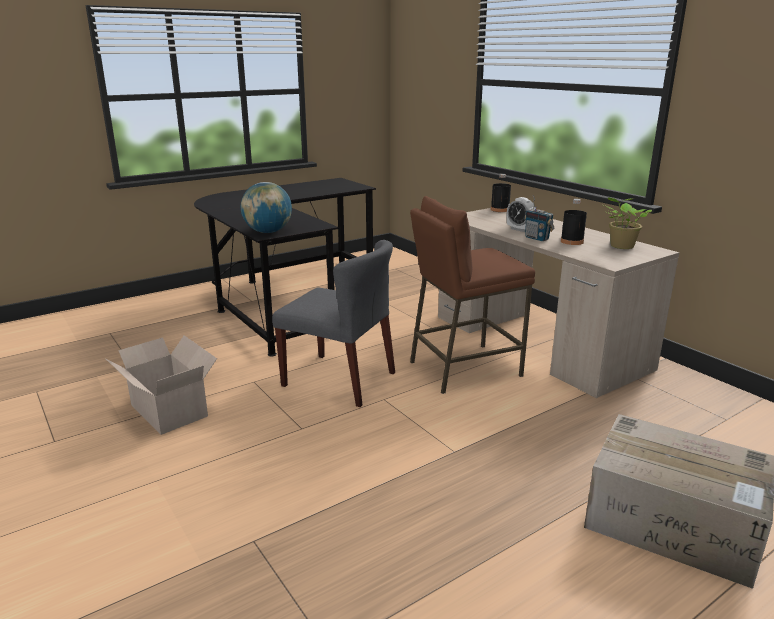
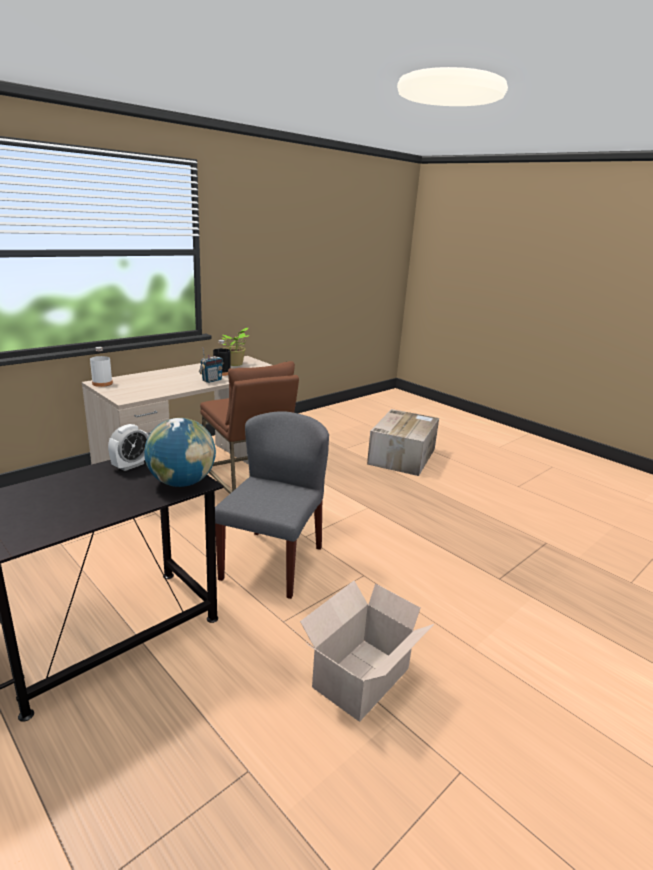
camera: 100 degrees left, 0 degrees up
black bottle [491,174,511,212] -> white bottle [90,347,113,387]
alarm clock [507,197,536,232] -> alarm clock moved to [108,424,149,471]

